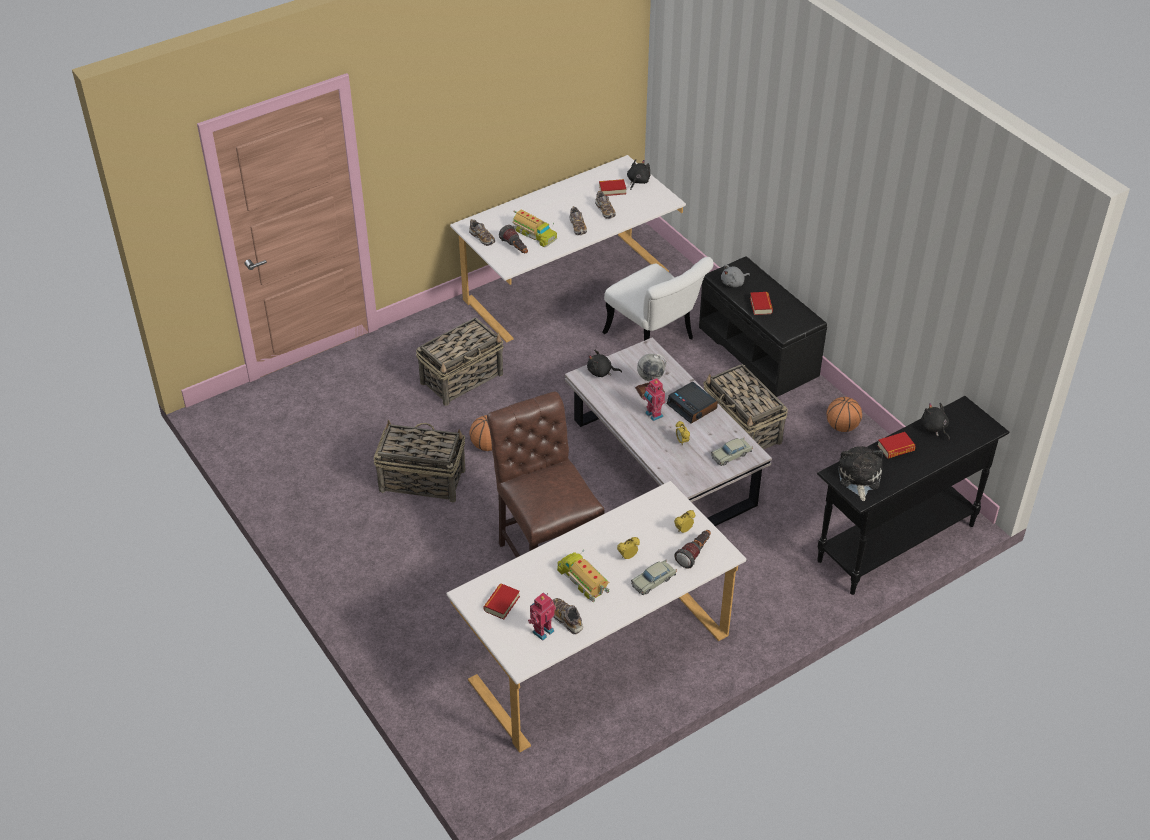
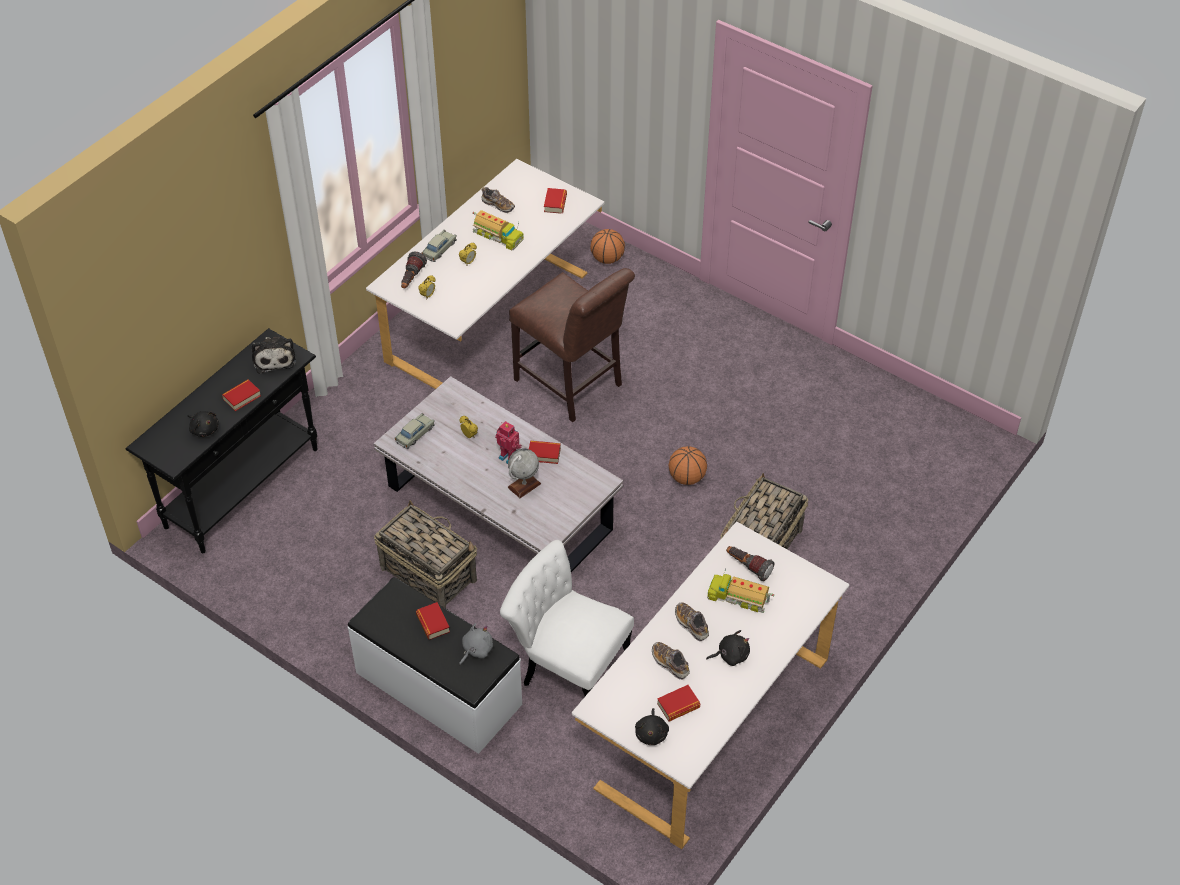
camera: 160 degrees right, 5 degrees up
basket [373,419,465,502] -> none
shoe [469,219,495,246] -> none
toy robot [528,592,556,641] -> none
black plush toy [587,350,622,377] -> black plush toy moved to [706,630,750,666]
alarm clock [667,382,718,424] -> none
black bench [699,256,827,397] -> white bench [348,577,522,754]
basketball [826,397,862,432] -> basketball moved to [590,229,625,264]
none -> book [529,441,561,464]

